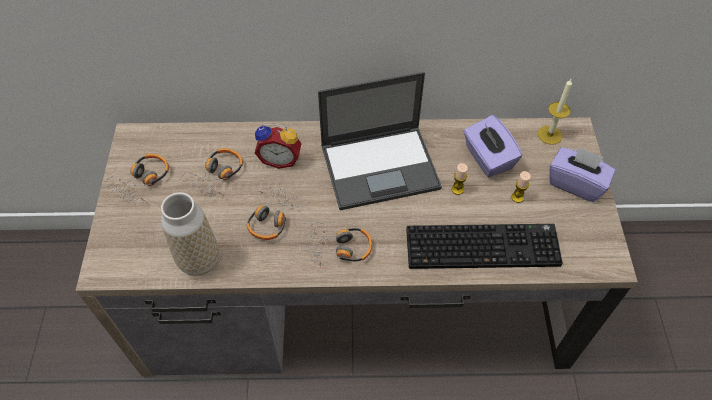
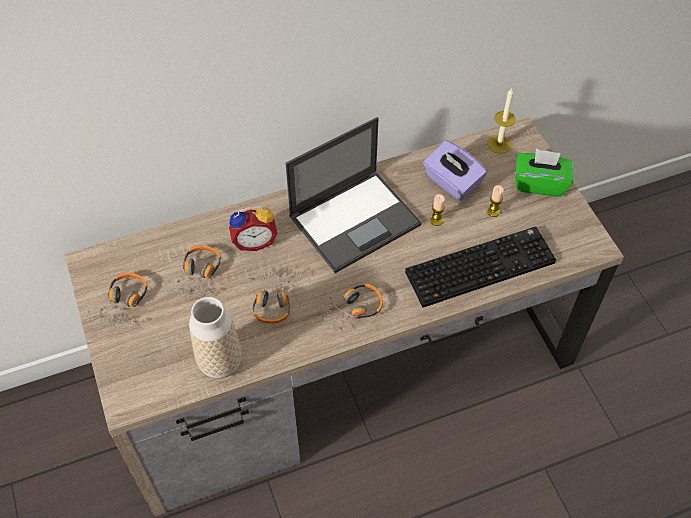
camera: 20 degrees left, 0 degrees up
purple tissue box [549,146,615,202] -> green tissue box [515,149,573,197]

